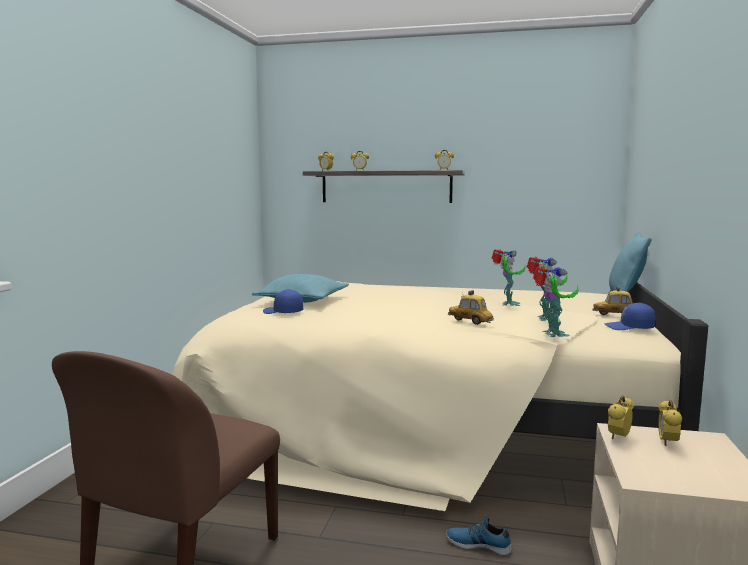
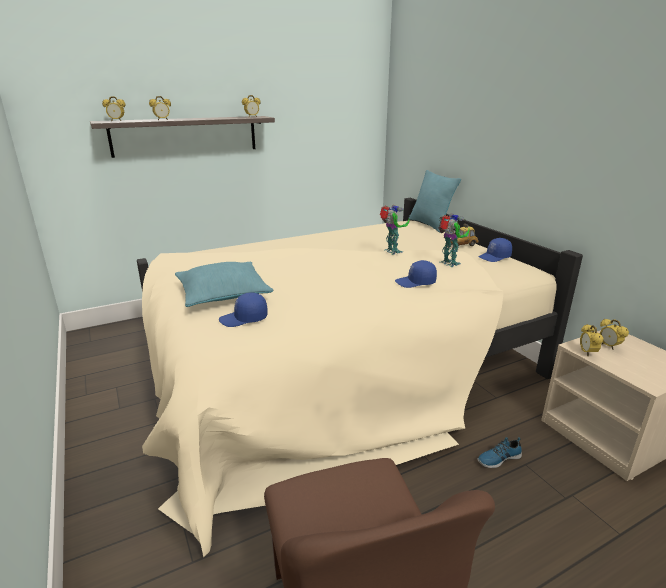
camera: 40 degrees left, 15 degrees up
toy car [448,290,494,325] -> blue cap [395,260,437,288]
toy robot [533,266,579,337] -> none

